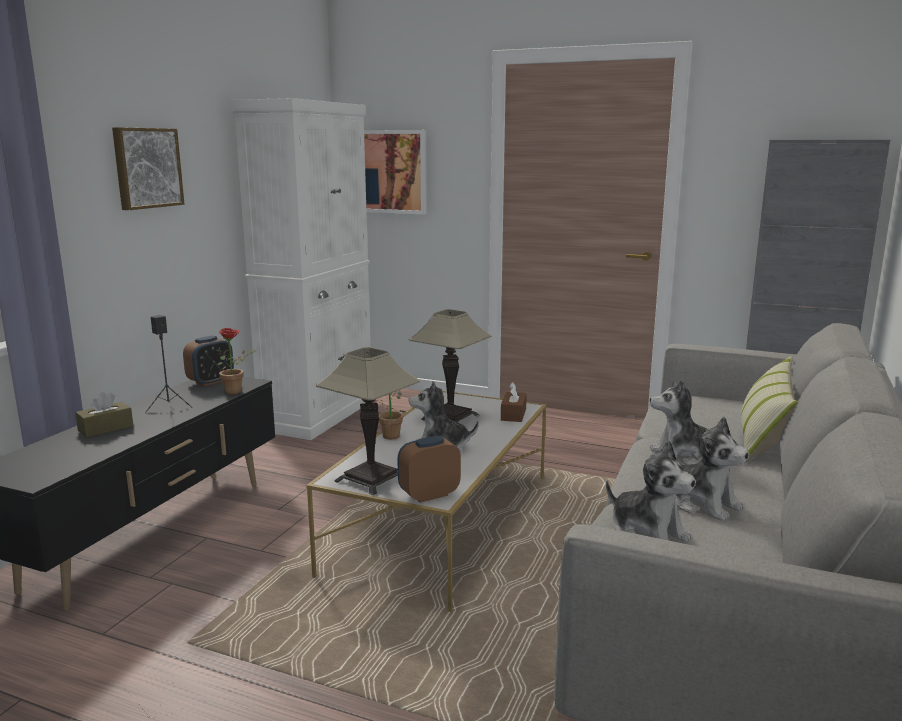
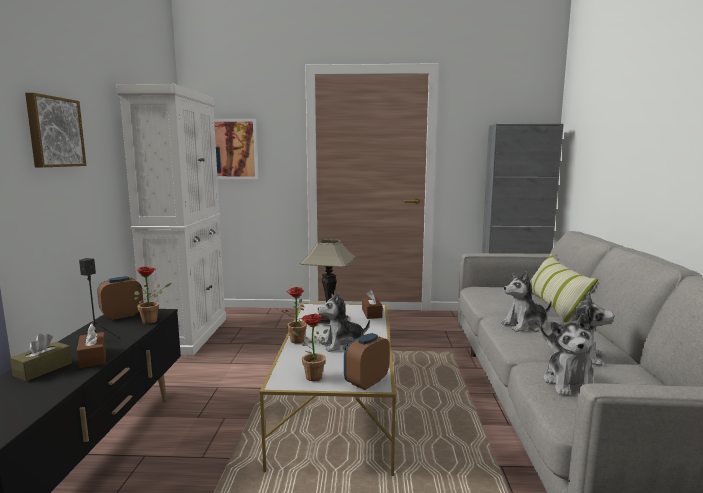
camera: 20 degrees left, 5 degrees down
alarm clock [183,336,234,386] -> alarm clock turned 150 degrees counterclockwise [97,276,143,320]
table lamp [316,347,420,495] -> potted plant [291,314,328,381]
plush toy [606,441,696,542] -> plush toy turned 75 degrees clockwise [544,314,595,396]
none -> brown tissue box [77,323,106,369]

